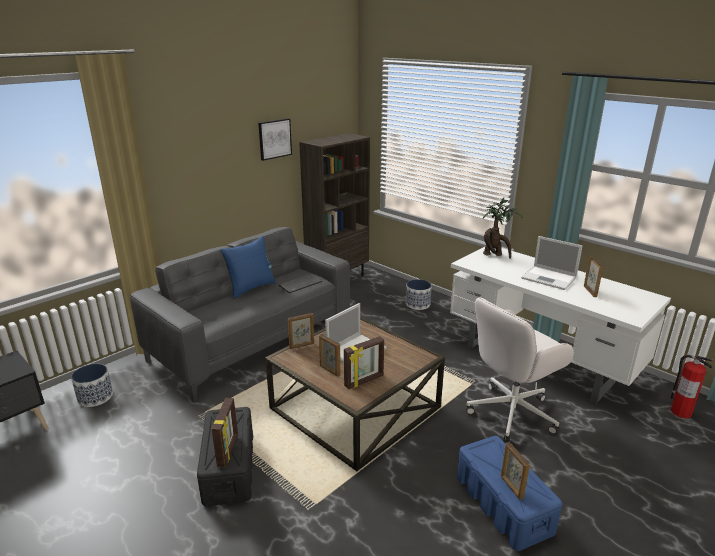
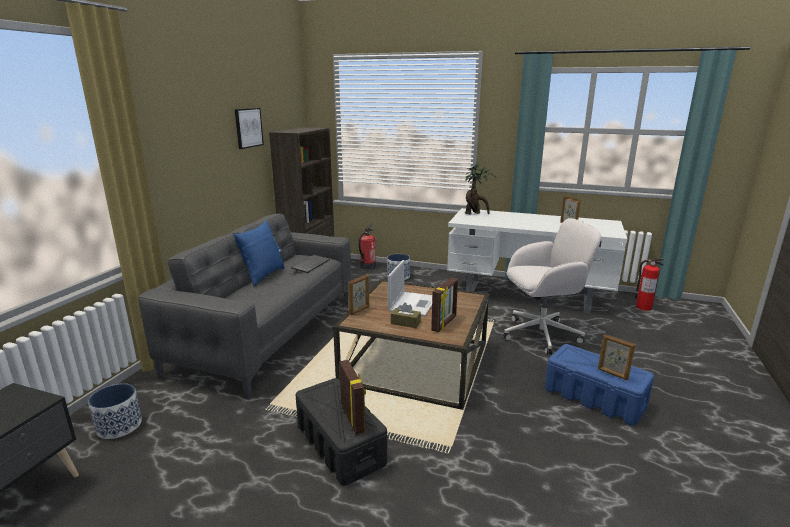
camera: 25 degrees left, 5 degrees down
picture frame [319,334,341,377] -> brown tissue box [391,303,421,328]
white office chair [466,297,574,442] -> white office chair turned 135 degrees counterclockwise [503,218,601,355]
laptop [521,236,582,290] -> none
none -> fire extinguisher [358,223,376,270]

